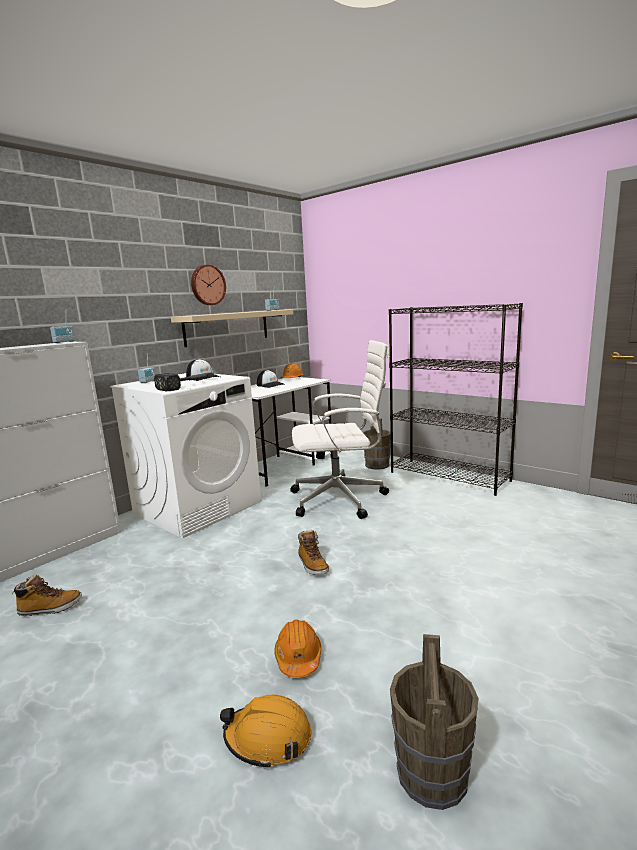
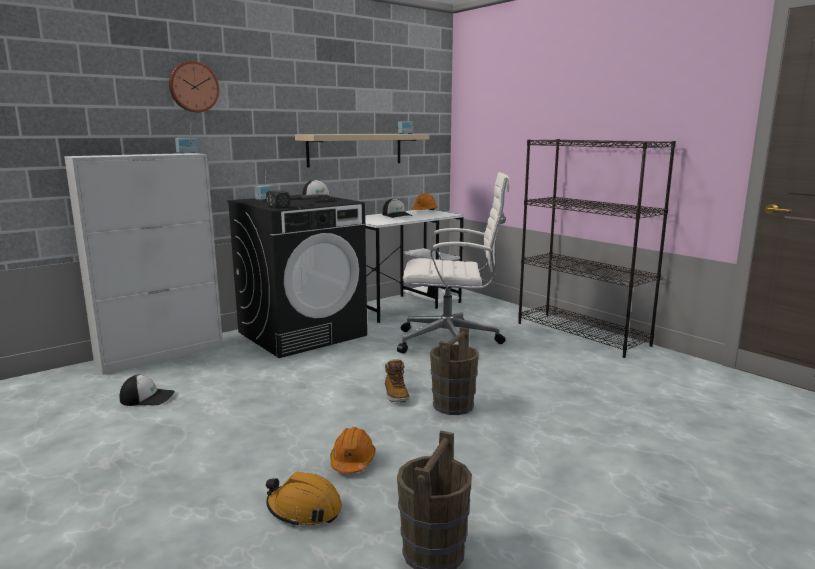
camera: 10 degrees right, 0 degrees up
boot [12,574,82,616] -> cap [120,375,175,406]
white washing machine [110,373,261,538] -> black washing machine [227,195,367,358]
wall clock [191,264,226,305] -> wall clock moved to [169,61,219,112]
brown bucket [363,419,391,470] -> brown bucket moved to [430,327,479,415]

